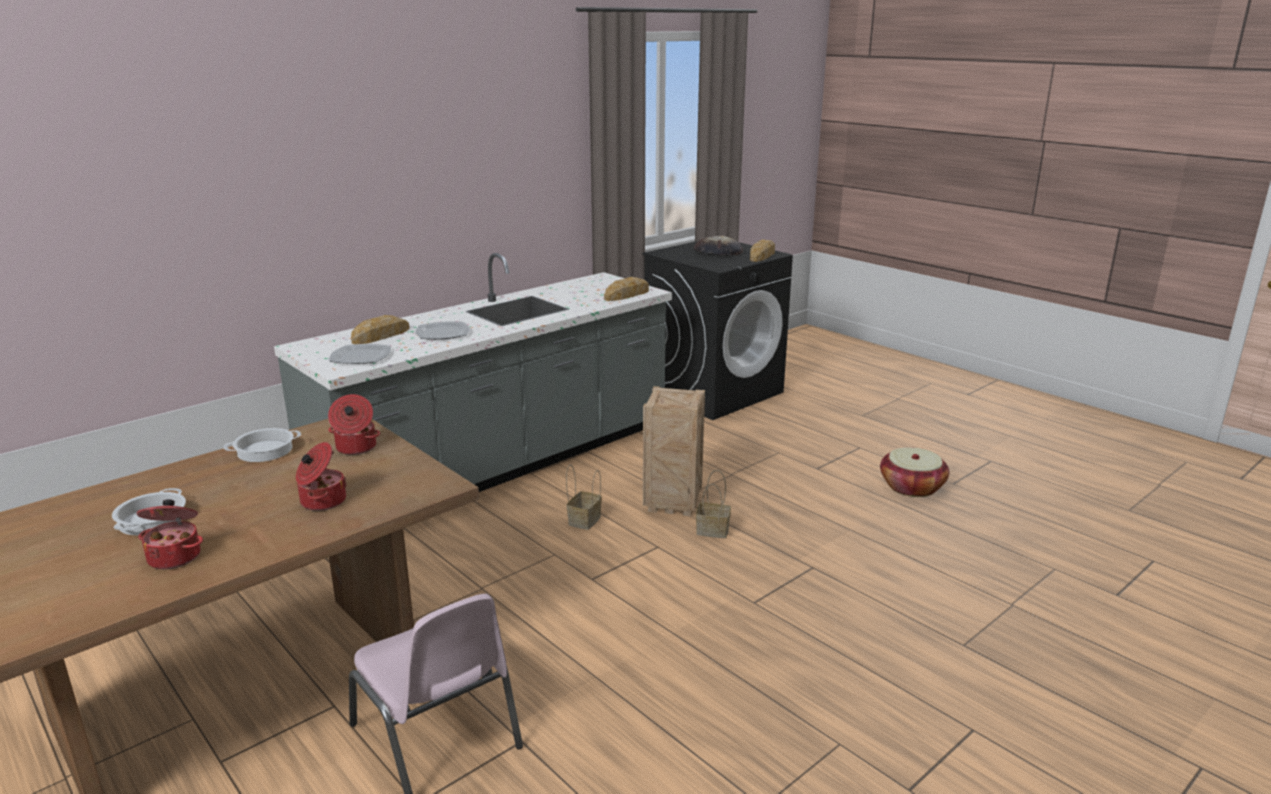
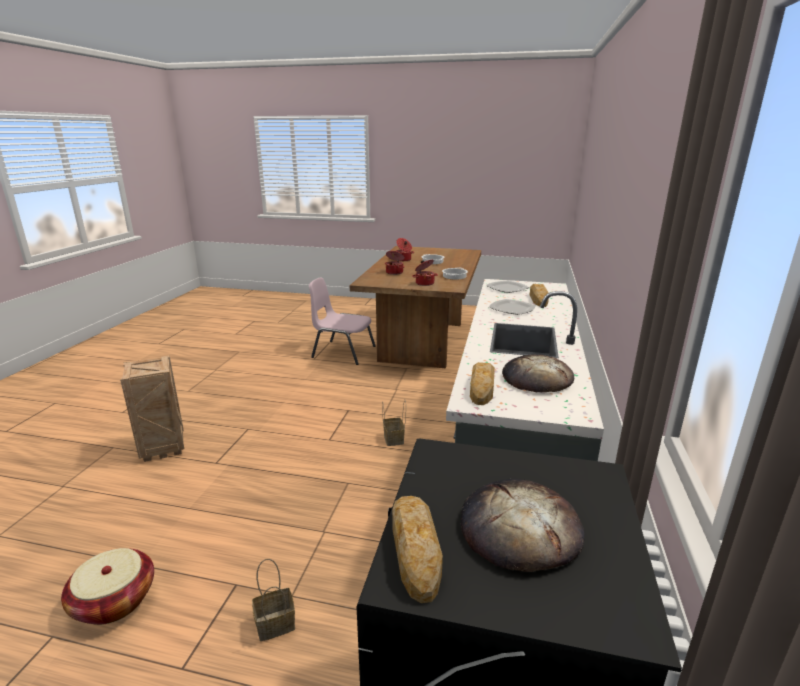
camera: 145 degrees right, 0 degrees up
crate [643,386,705,516] -> crate moved to [120,355,184,462]
basket [696,470,731,538] -> basket moved to [252,559,295,641]
none -> bread [502,355,574,392]

